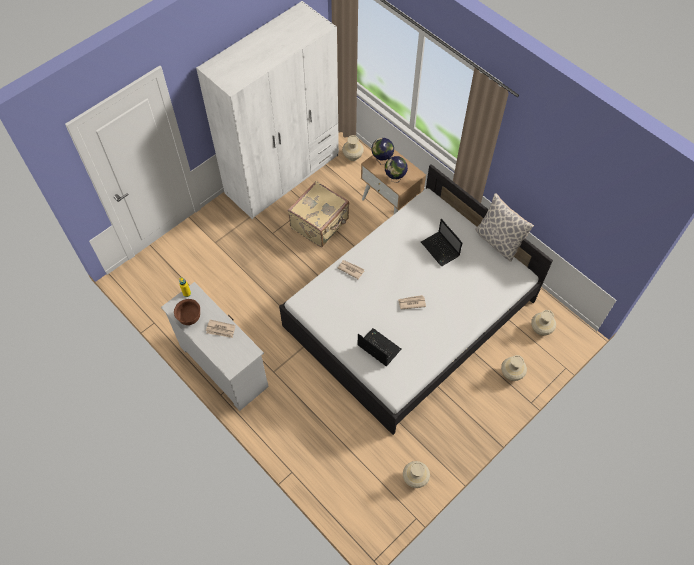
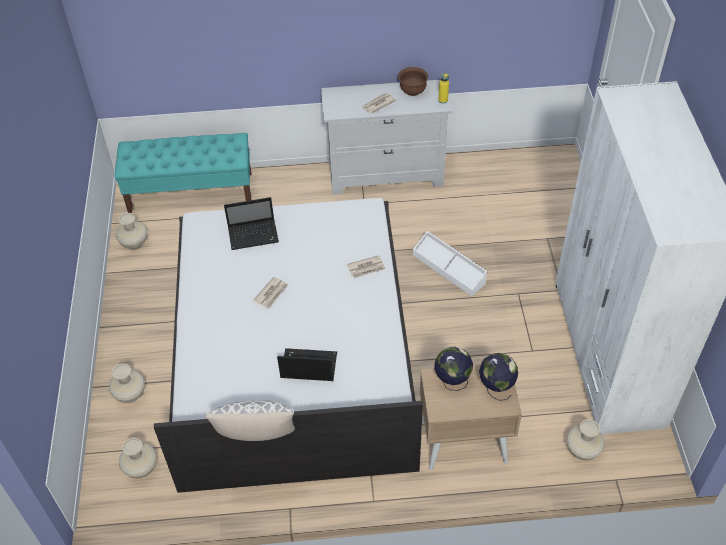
camera: 130 degrees right, 10 degrees down
beige suitcase [288,181,349,247] -> none
none -> turquoise bench [115,133,252,213]
none -> white storage box [413,231,487,296]

